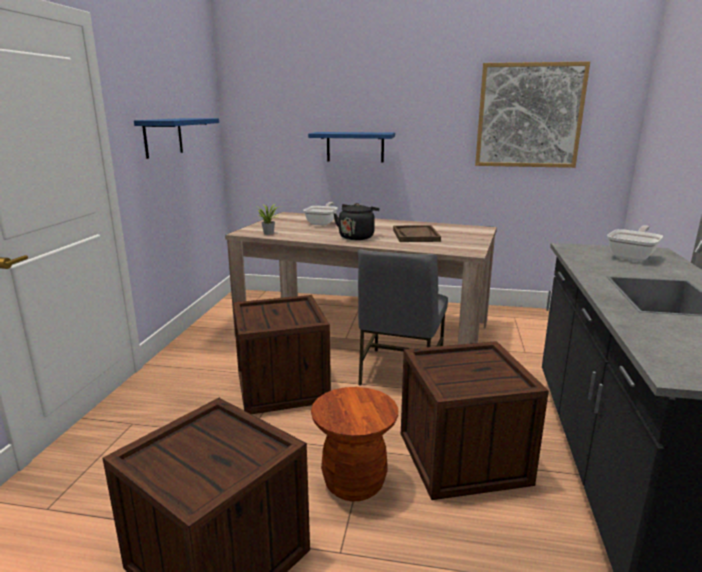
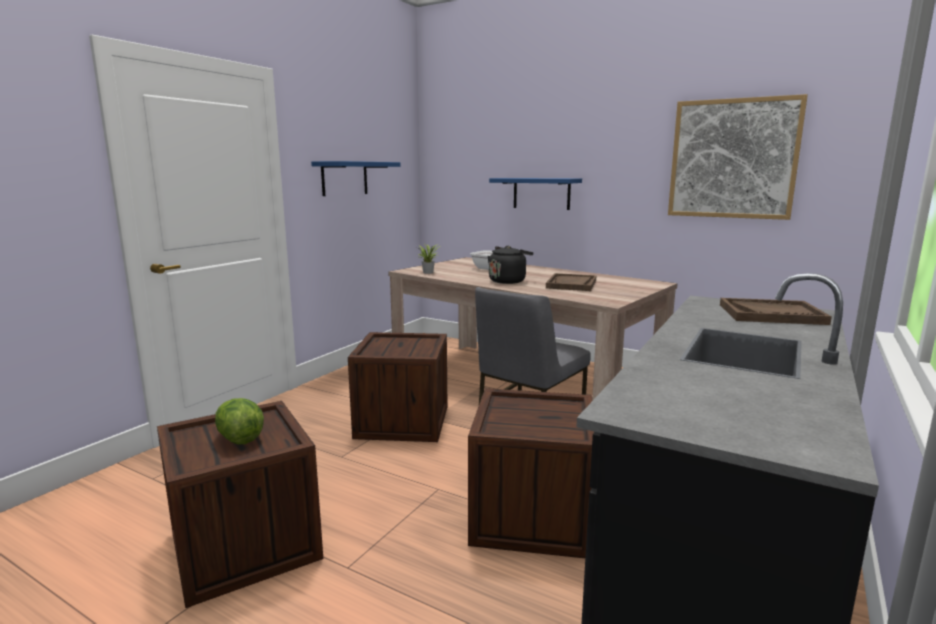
camera: 20 degrees right, 5 degrees down
brown stool [311,387,398,501] -> none
frying pan [607,225,663,261] -> brown tray [720,298,832,325]
none -> lettuce [215,398,264,445]

